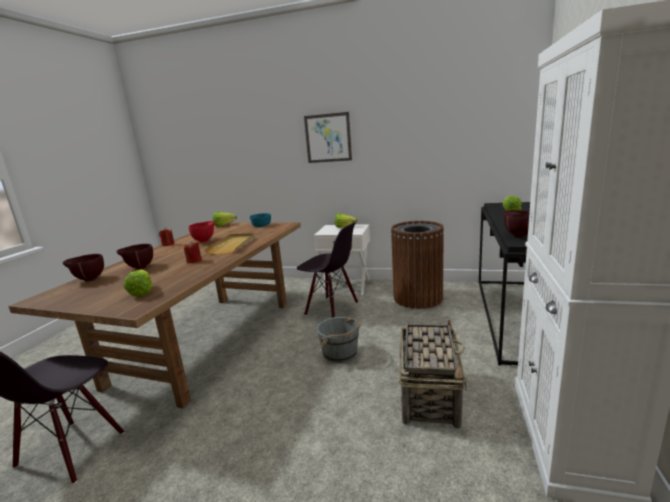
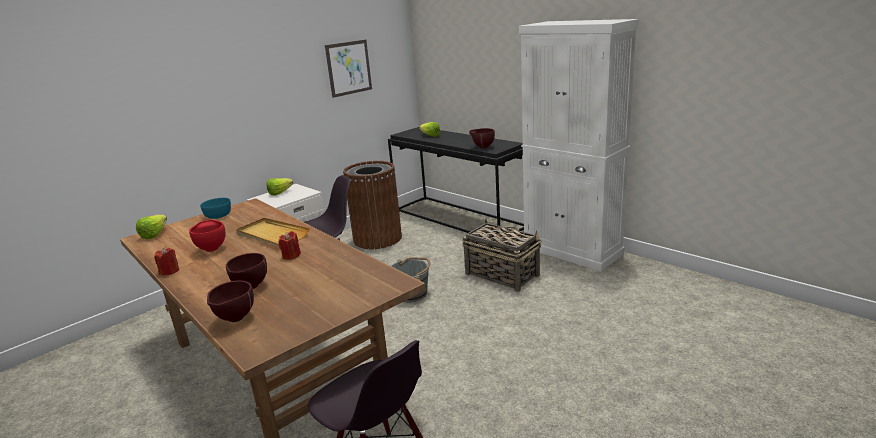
camera: 60 degrees left, 5 degrees up
lettuce [123,270,153,297] -> none
picture [304,112,352,163] -> picture moved to [325,40,372,98]

